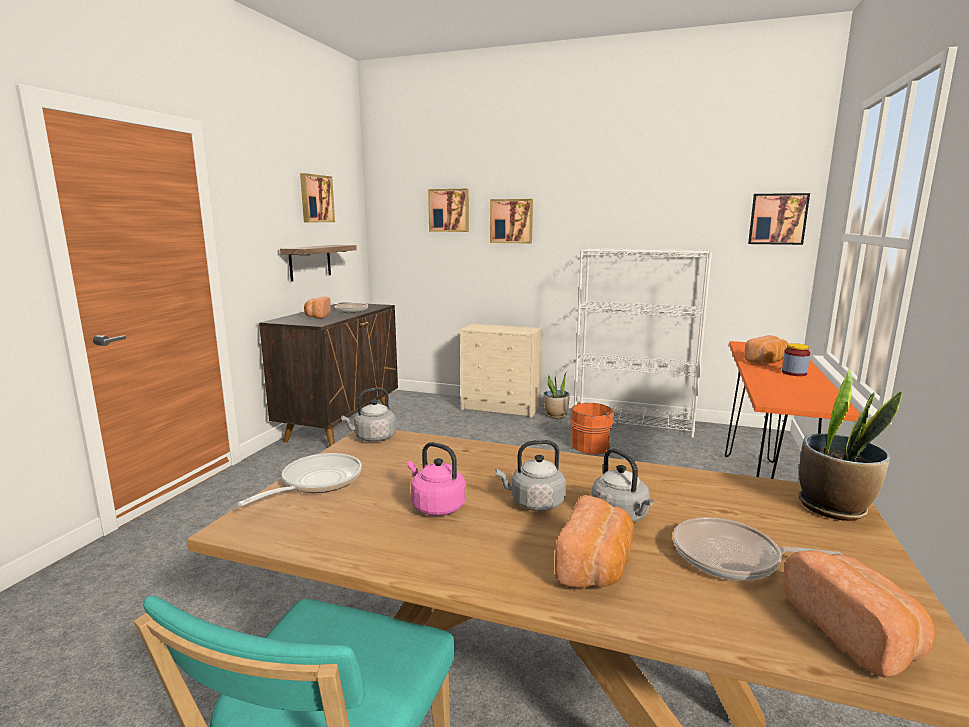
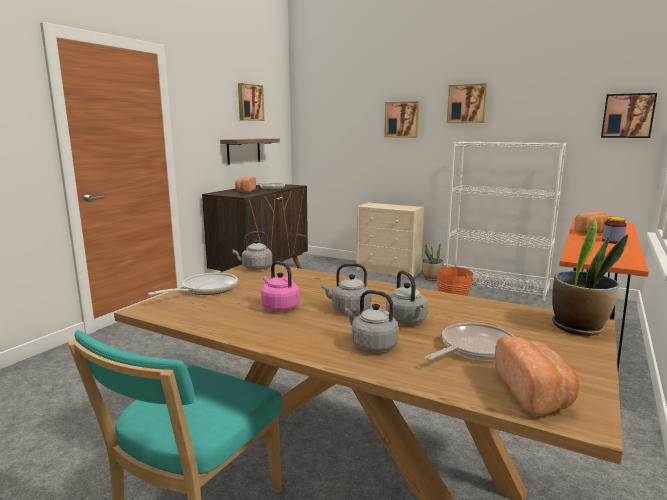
camera: 10 degrees right, 0 degrees up
picture [428,189,469,232] -> picture moved to [447,83,488,123]
bread [555,495,634,588] -> grey kettle [345,290,399,352]
frying pan [673,517,843,581] -> frying pan turned 120 degrees clockwise [425,323,515,361]

